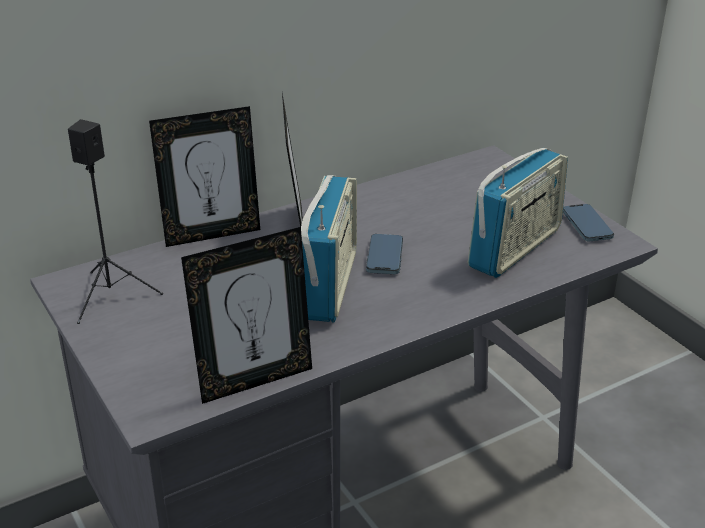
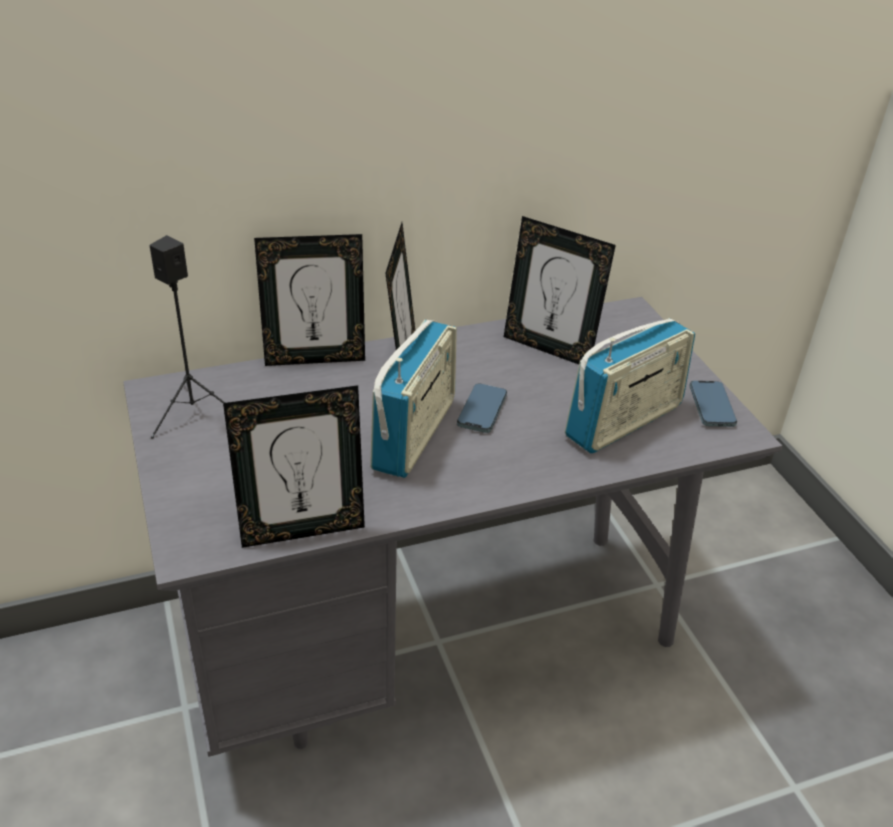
camera: 10 degrees right, 5 degrees up
none -> picture frame [504,216,616,364]

